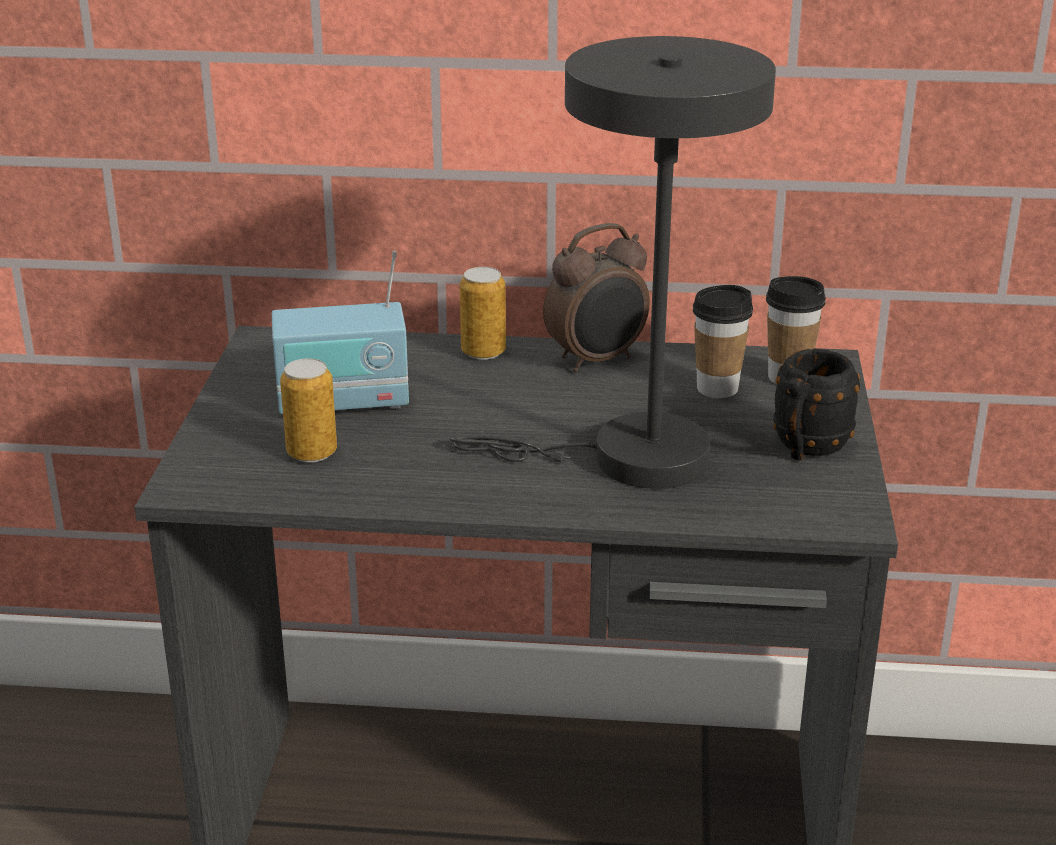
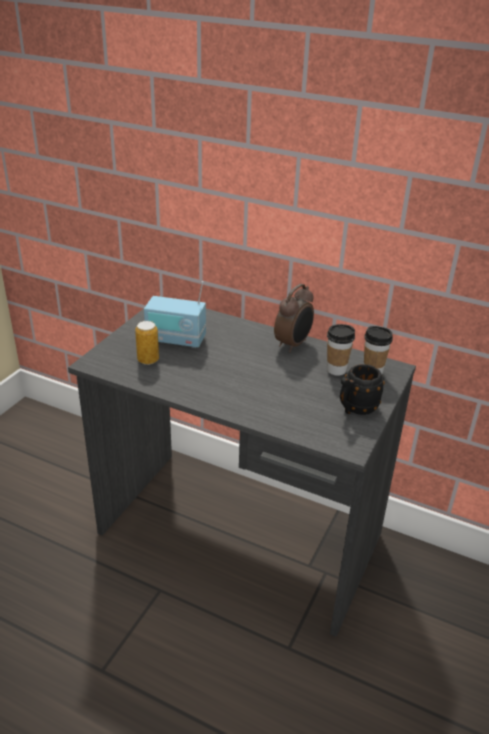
camera: 20 degrees right, 5 degrees up
grey table lamp [449,36,776,489] -> none
can [460,267,506,360] -> none
alarm clock [543,223,650,372] -> alarm clock turned 45 degrees counterclockwise [274,284,314,352]

